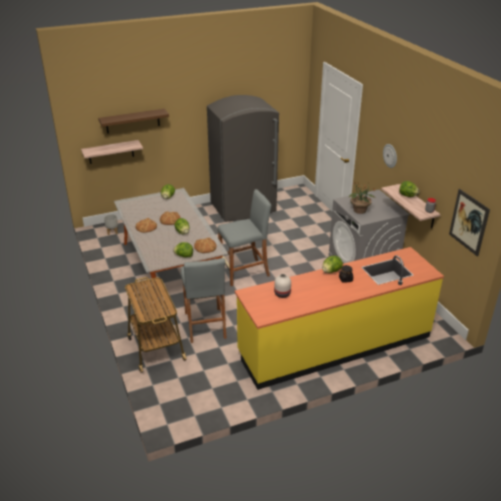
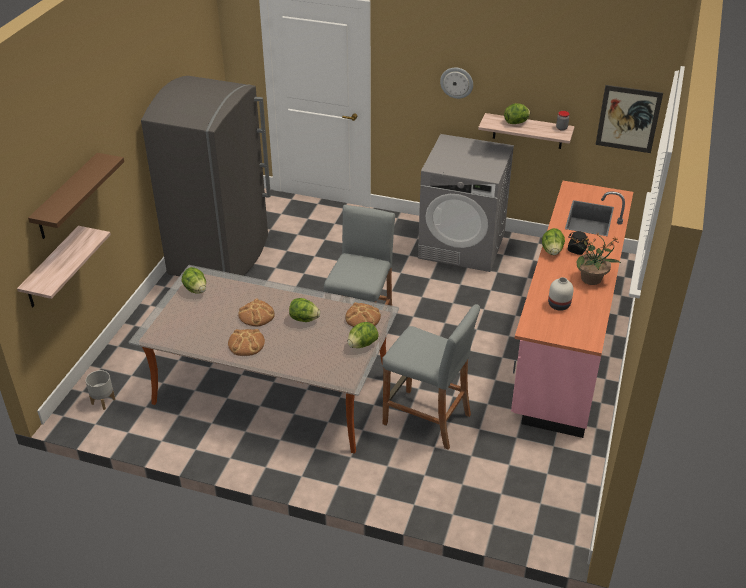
camera: 50 degrees left, 5 degrees up
cart [125,277,186,373] -> none
yellow counter [235,247,444,390] -> pink counter [511,181,633,438]
potted plant [349,181,375,214] -> potted plant moved to [574,233,622,285]

